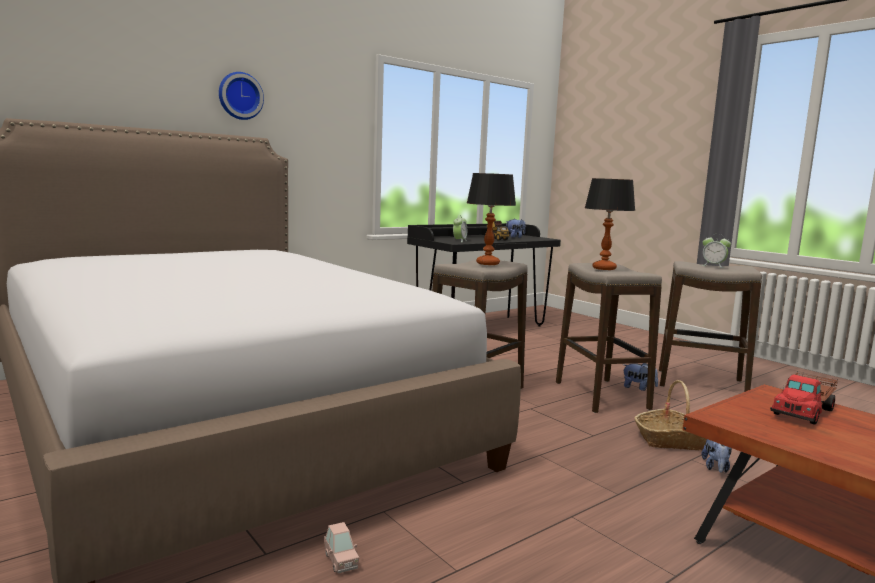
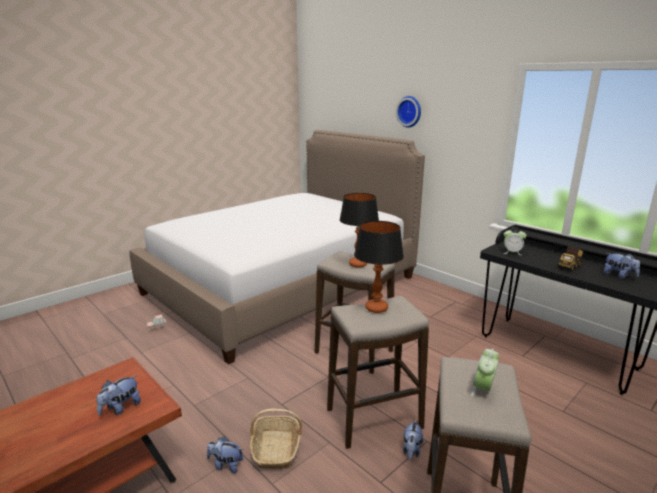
camera: 85 degrees right, 10 degrees up
toy truck [770,372,838,424] -> plush toy [97,375,141,415]

